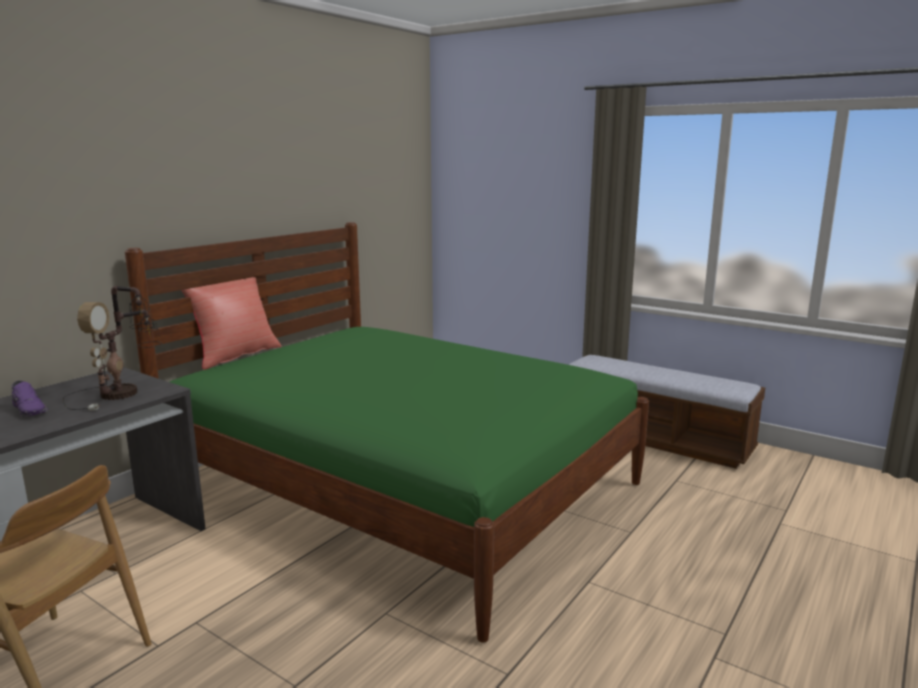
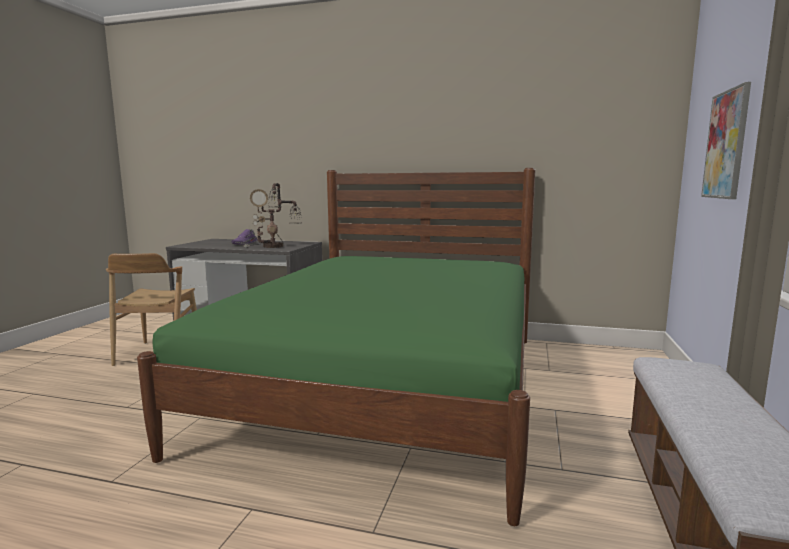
camera: 70 degrees right, 5 degrees down
red pillow [181,277,281,370] -> none
none -> picture [701,82,751,199]

